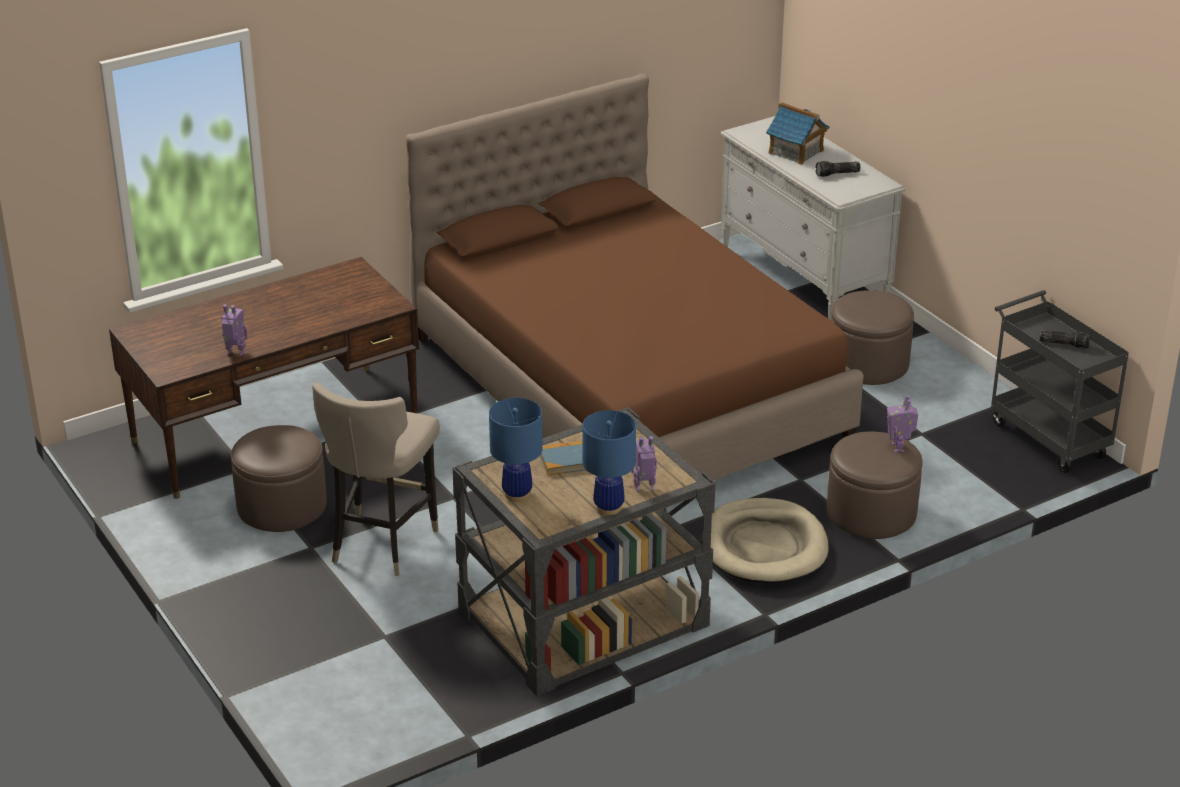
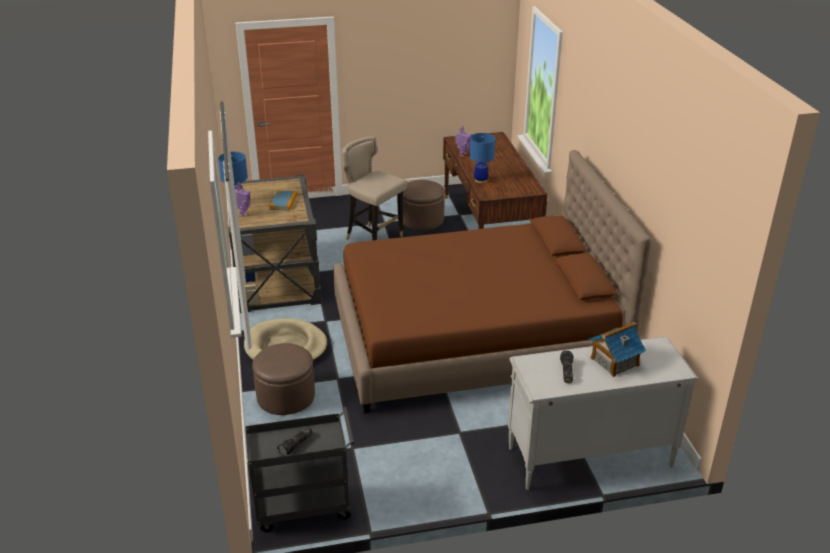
camera: 110 degrees right, 0 degrees up
blue table lamp [489,398,543,502] -> blue table lamp moved to [470,133,495,183]
brown ottoman [831,290,914,385] -> none
toy robot [887,395,918,452] -> none

